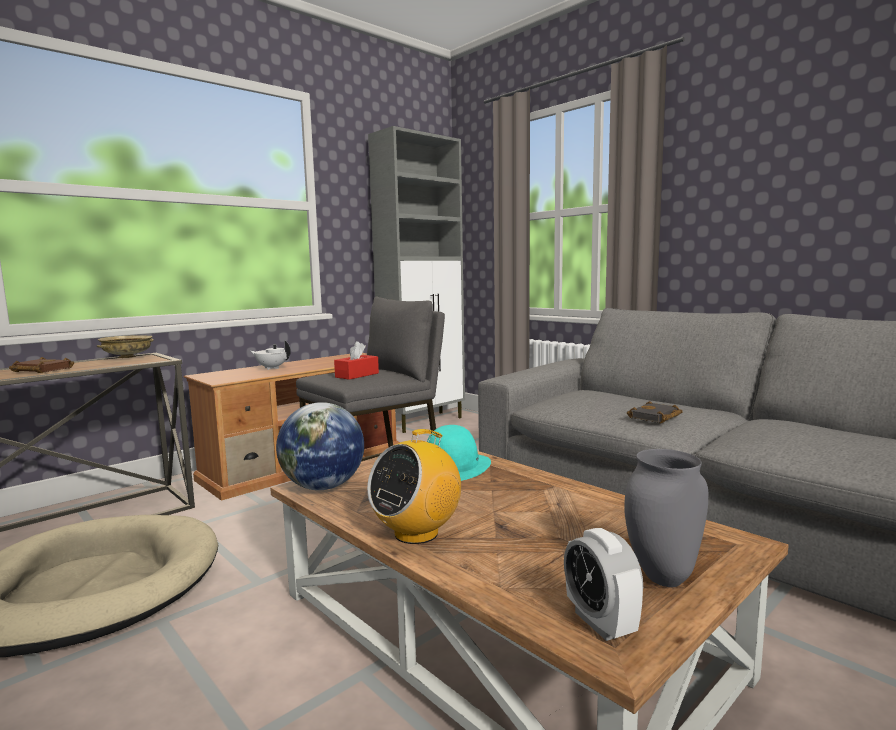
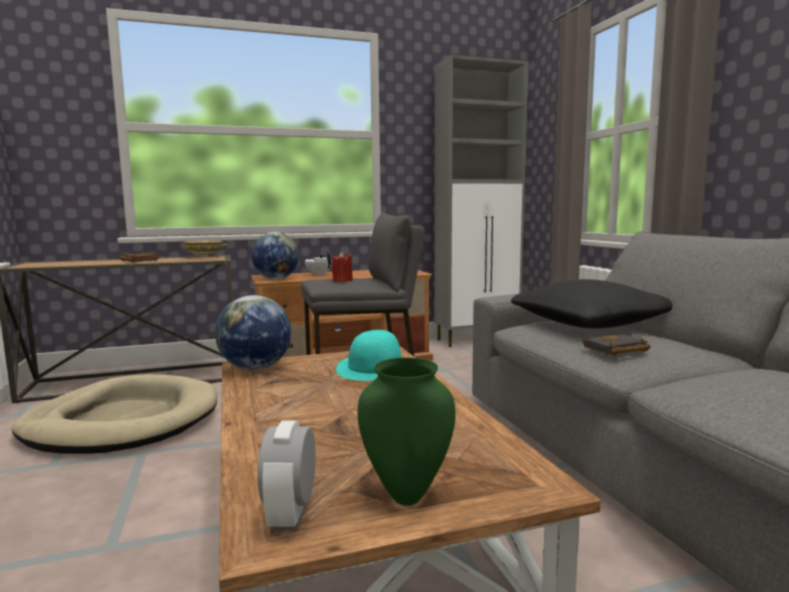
camera: 25 degrees right, 0 degrees up
red tissue box [334,341,379,380] -> red candle [331,252,353,282]
radio [367,429,461,544] -> none
grey vase [624,449,708,587] -> green vase [358,357,456,506]
none -> globe [252,232,299,279]
none -> black pillow [511,279,673,328]

